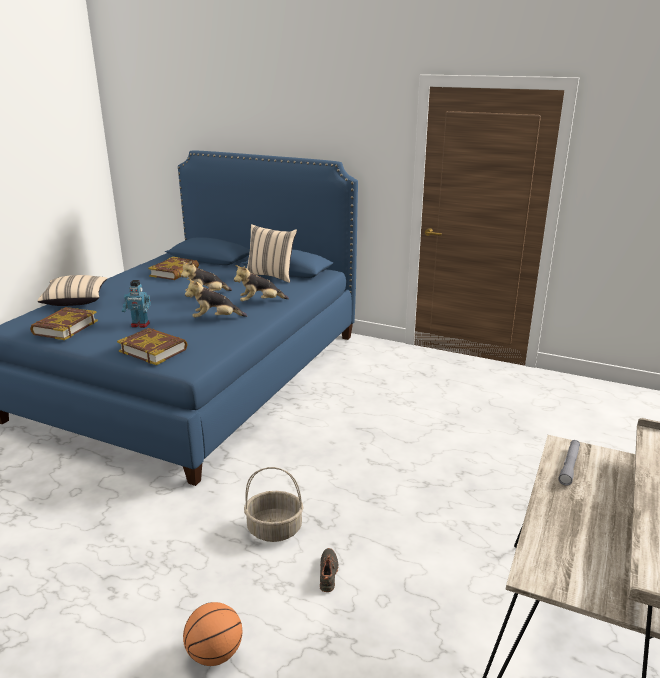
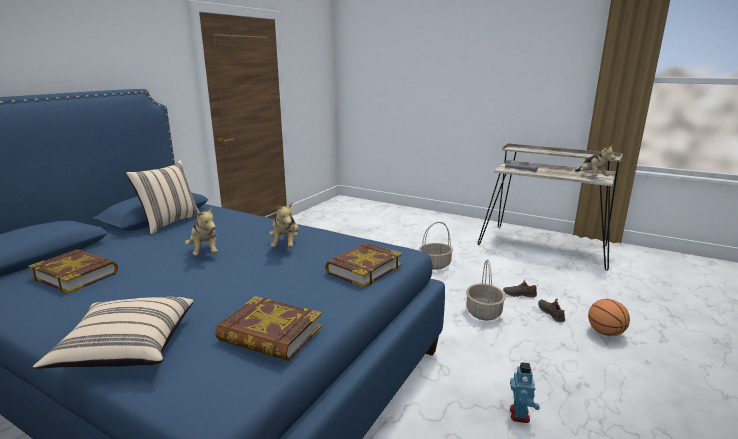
camera: 85 degrees left, 5 degrees down
toy robot [122,280,151,328] -> toy robot moved to [510,362,540,423]
plush toy [234,265,289,302] -> plush toy moved to [575,144,616,176]
none -> basket [419,222,453,270]
none -> black shoe [538,299,565,322]

